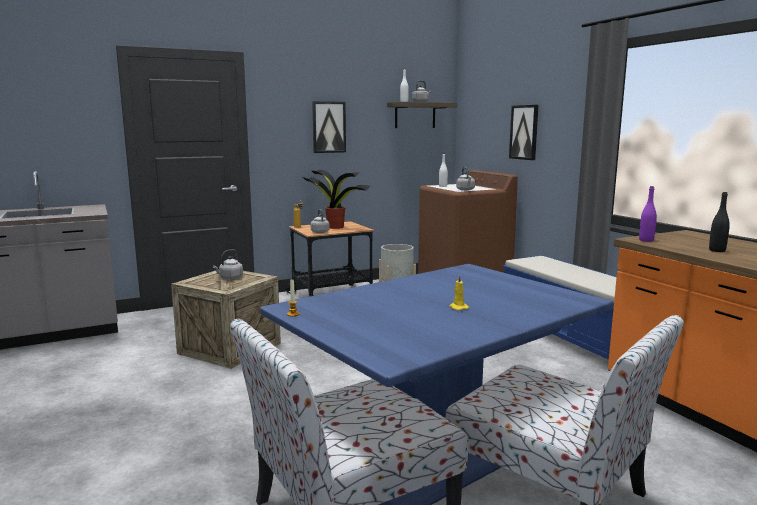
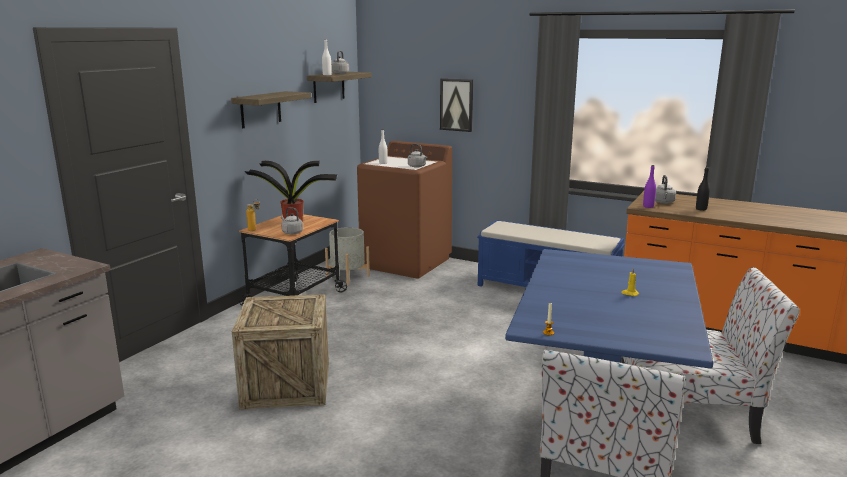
camera: 35 degrees left, 5 degrees up
grey kettle [213,249,243,280] -> grey kettle moved to [655,175,676,204]
picture [312,101,346,153] -> shelf [231,91,311,129]

